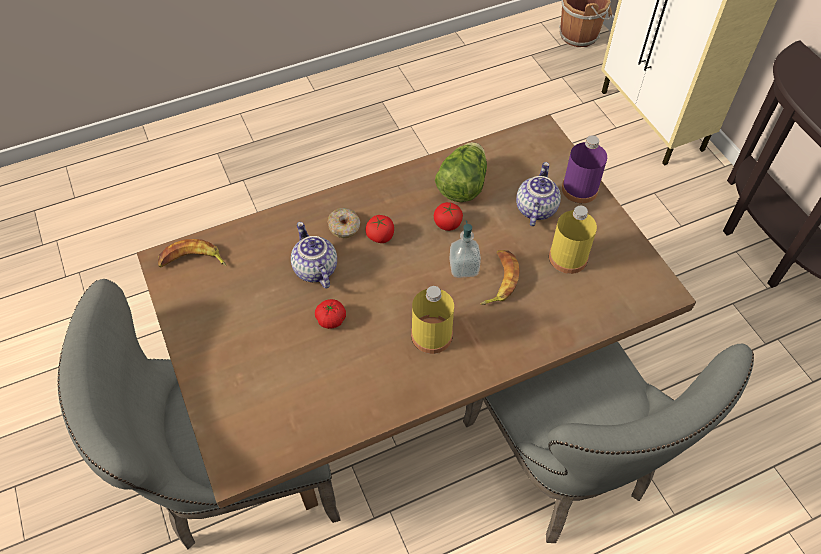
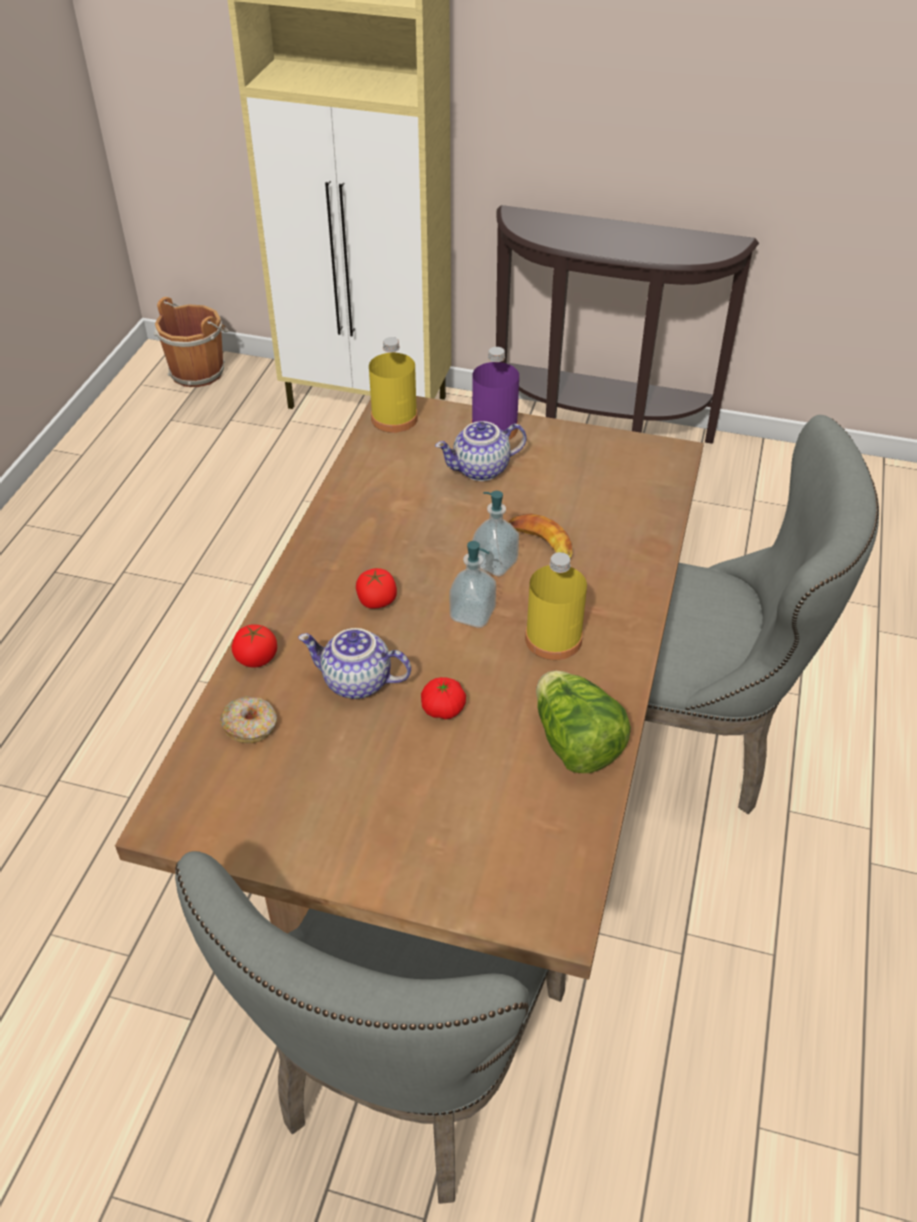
camera: 50 degrees left, 10 degrees down
banana [158,239,227,267] -> none
donut [327,208,360,238] -> donut moved to [220,696,277,743]
tomato [434,202,463,231] -> tomato moved to [232,624,277,667]
lettuce [435,142,487,202] -> lettuce moved to [536,671,631,773]
teapot [516,162,561,226] -> teapot turned 75 degrees counterclockwise [435,421,526,481]
yellow bottle [549,206,597,274] -> yellow bottle moved to [369,337,418,433]
none -> soap dispenser [450,541,496,628]

